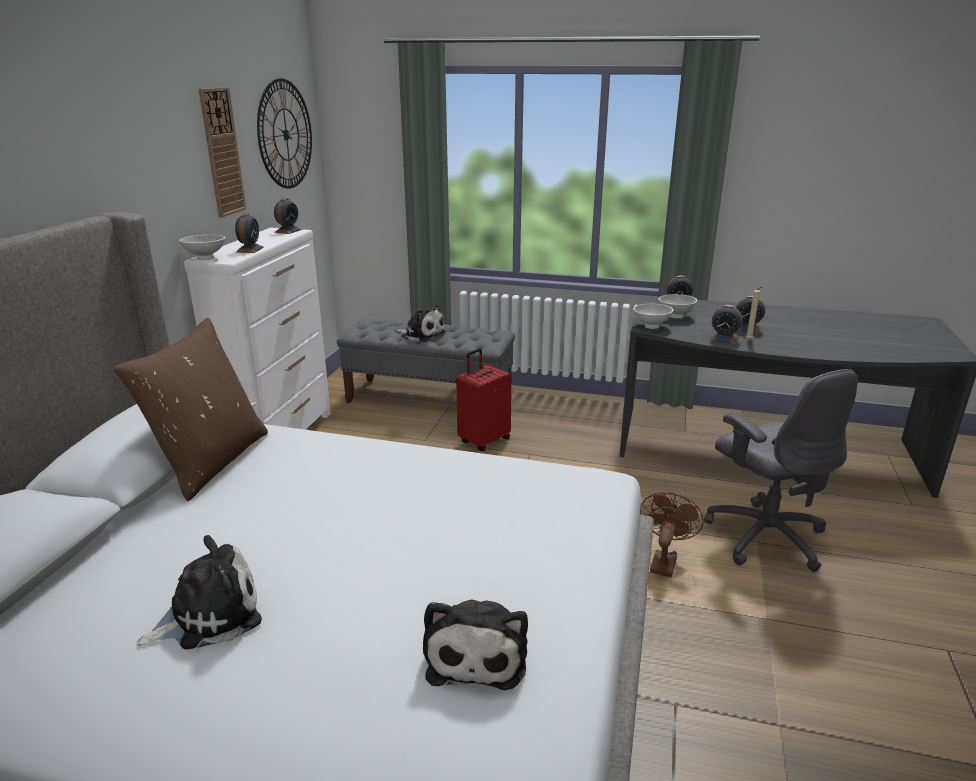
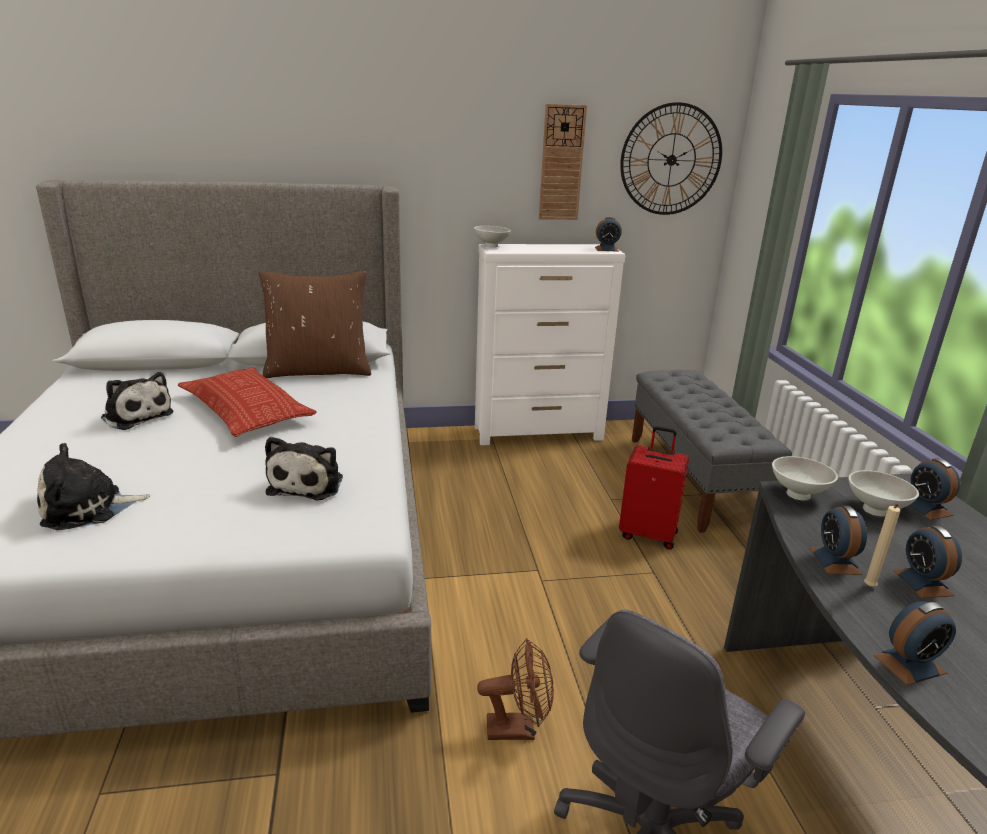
camera: 65 degrees right, 0 degrees up
alarm clock [235,214,264,253] -> alarm clock moved to [874,601,956,685]
plush toy [396,304,446,342] -> plush toy moved to [265,436,343,501]
none -> pillow [178,367,316,437]

